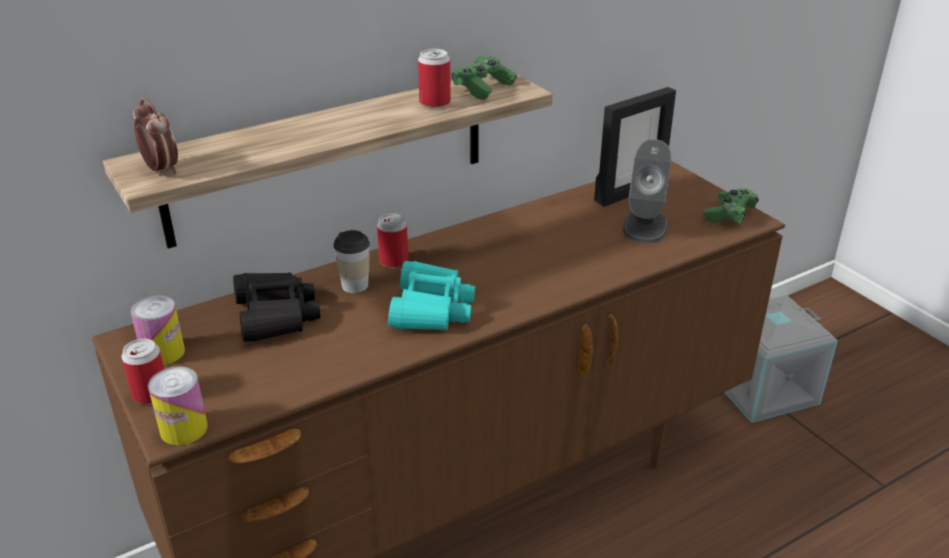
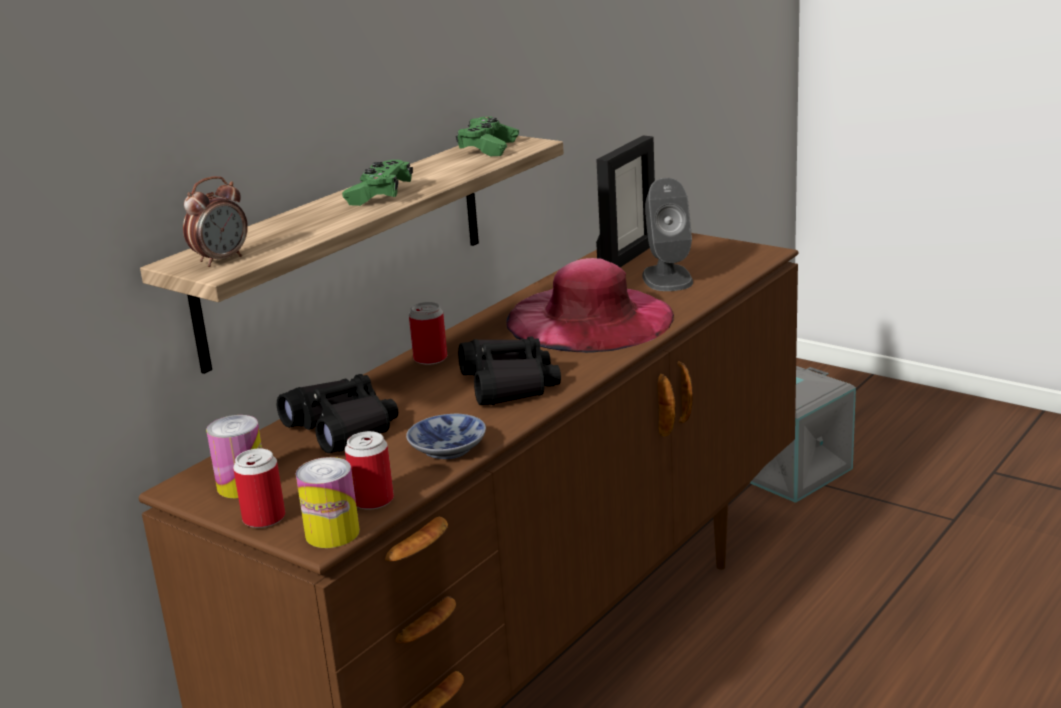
camera: 20 degrees left, 10 degrees down
alarm clock [133,98,178,176] -> alarm clock turned 105 degrees clockwise [183,176,248,267]
cup [333,230,370,293] -> none
turquoise binoculars [388,261,475,331] -> black binoculars [458,336,561,405]
can [418,49,451,108] -> can moved to [345,431,394,510]
green game controller [703,188,759,224] -> green game controller moved to [342,160,413,206]
none -> bowl [406,414,486,459]
none -> pink hat [506,258,674,353]

